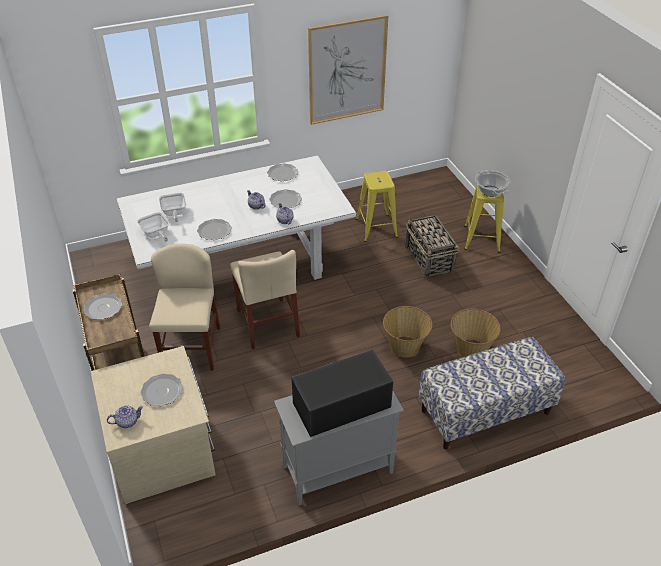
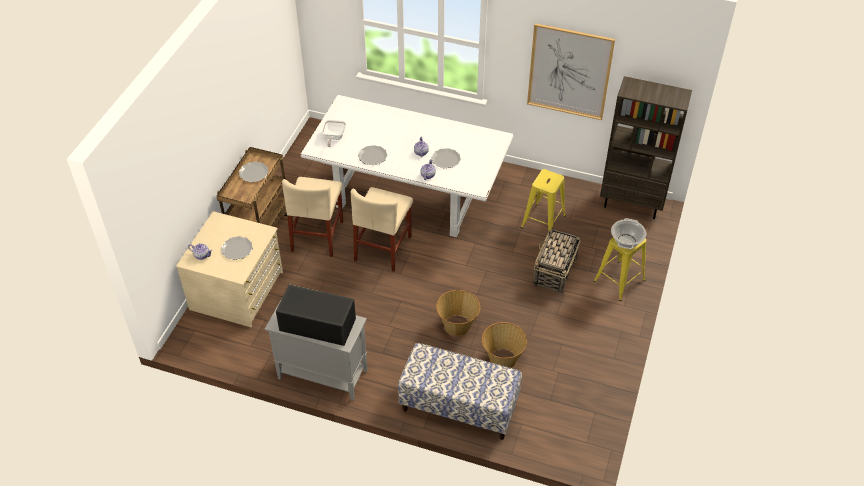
camera: 40 degrees right, 5 degrees up
beige chair [149,244,220,371] -> beige chair turned 150 degrees clockwise [282,177,343,257]
frying pan [159,193,186,222] -> none
plate [267,163,299,181] -> none
none -> brown bookcase [600,76,692,219]

